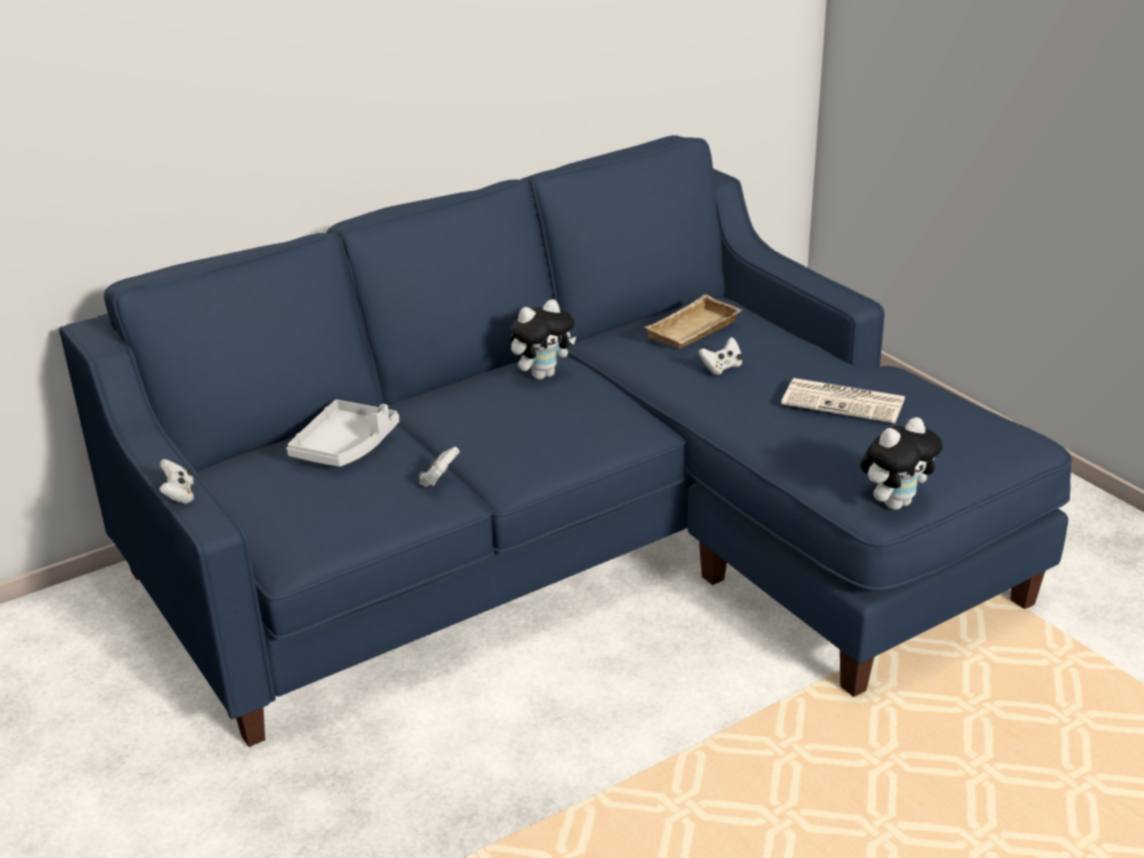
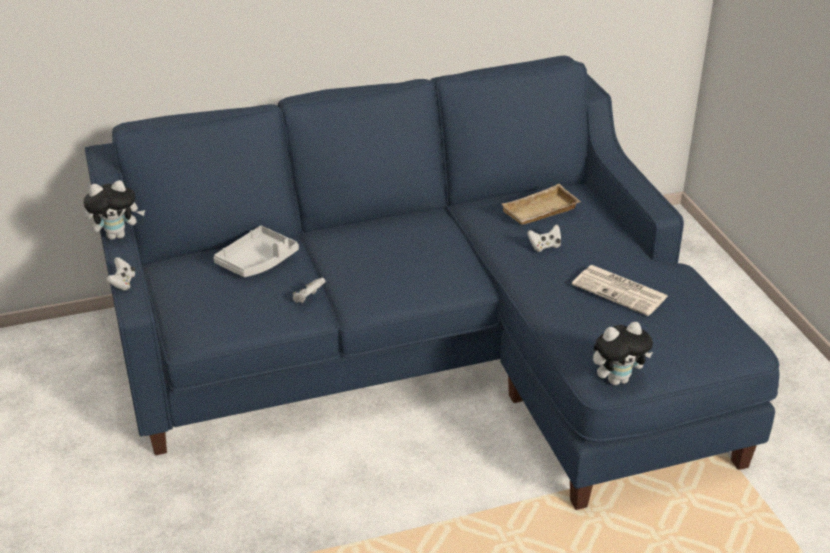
camera: 15 degrees right, 5 degrees up
plush toy [510,299,576,380] -> plush toy moved to [83,180,145,240]

